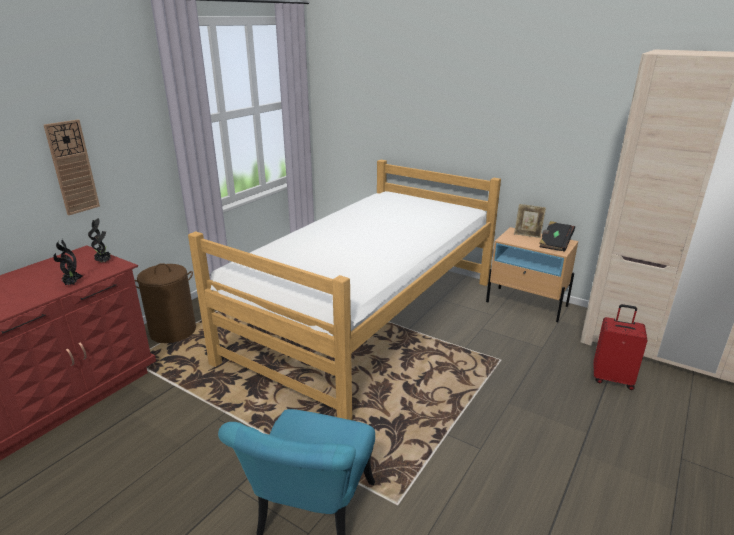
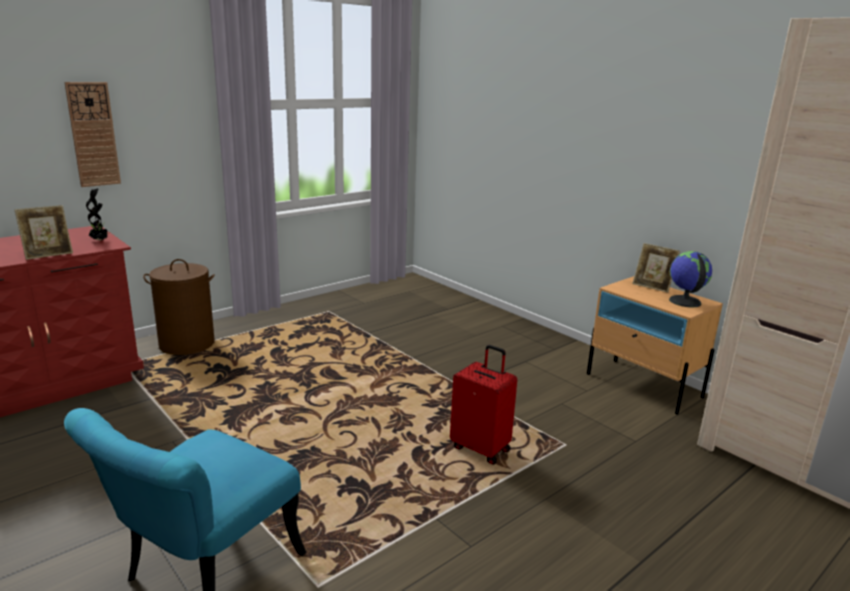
camera: 15 degrees right, 5 degrees down
potted plant [54,239,83,285] -> picture frame [15,205,73,260]
bed [188,160,501,420] -> none
black book [540,221,575,252] -> globe [669,251,712,307]
red suitcase [594,304,648,390] -> red suitcase moved to [450,345,517,465]

